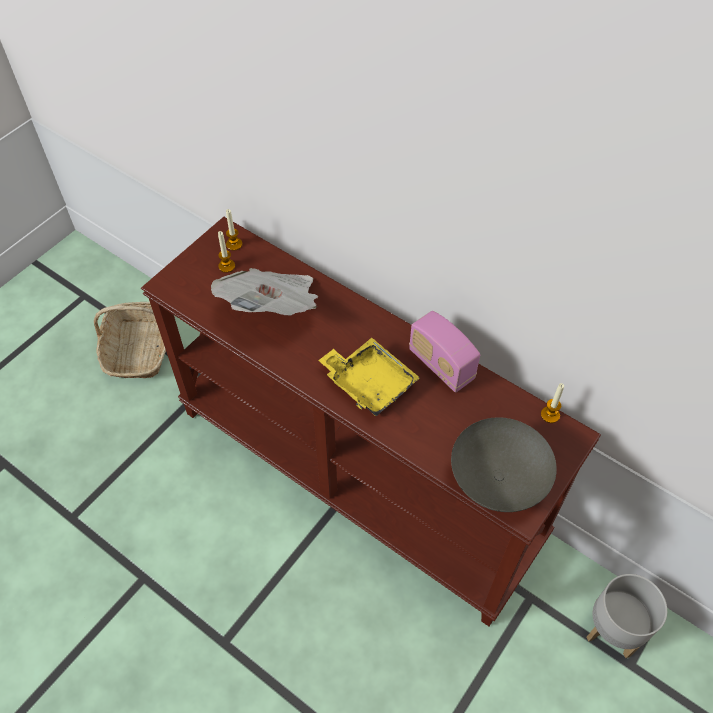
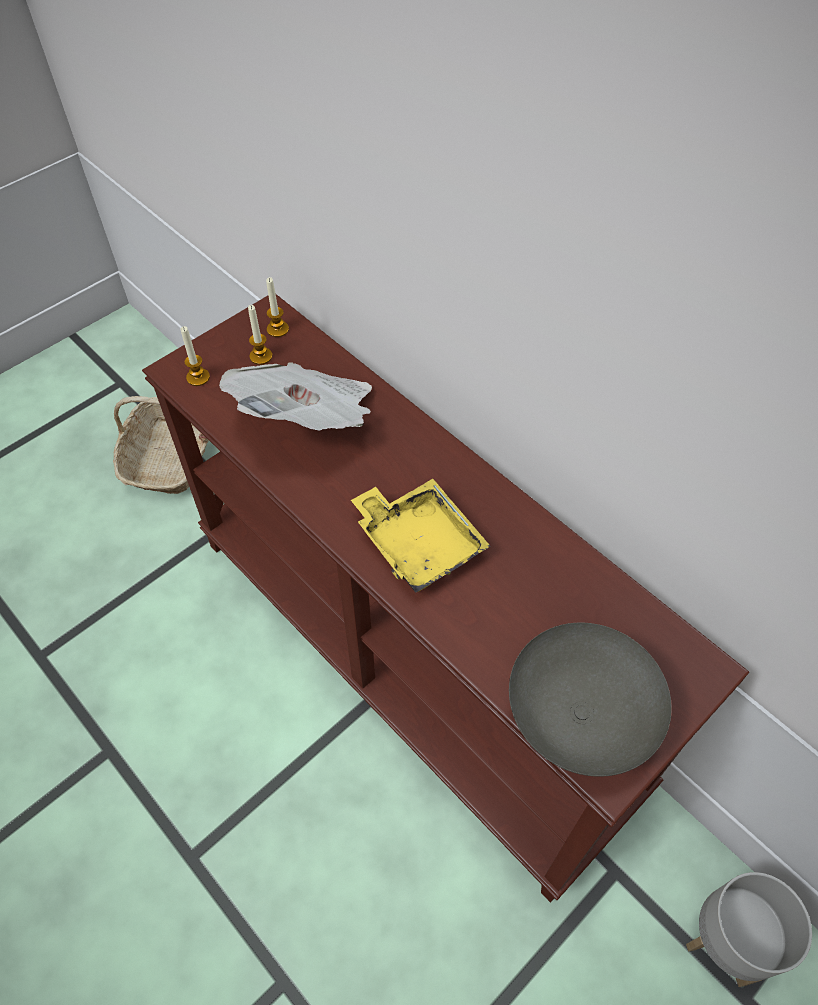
camera: 10 degrees right, 0 degrees up
radio [409,311,480,393] -> none
candle [541,383,564,423] -> candle moved to [181,326,210,386]

